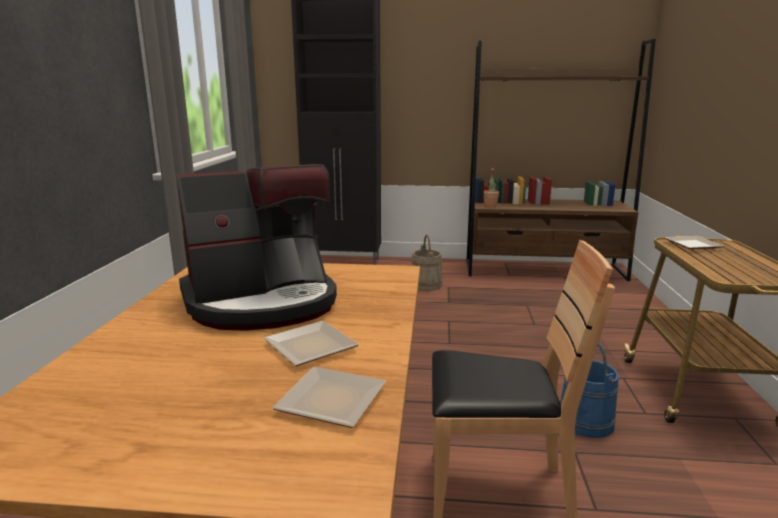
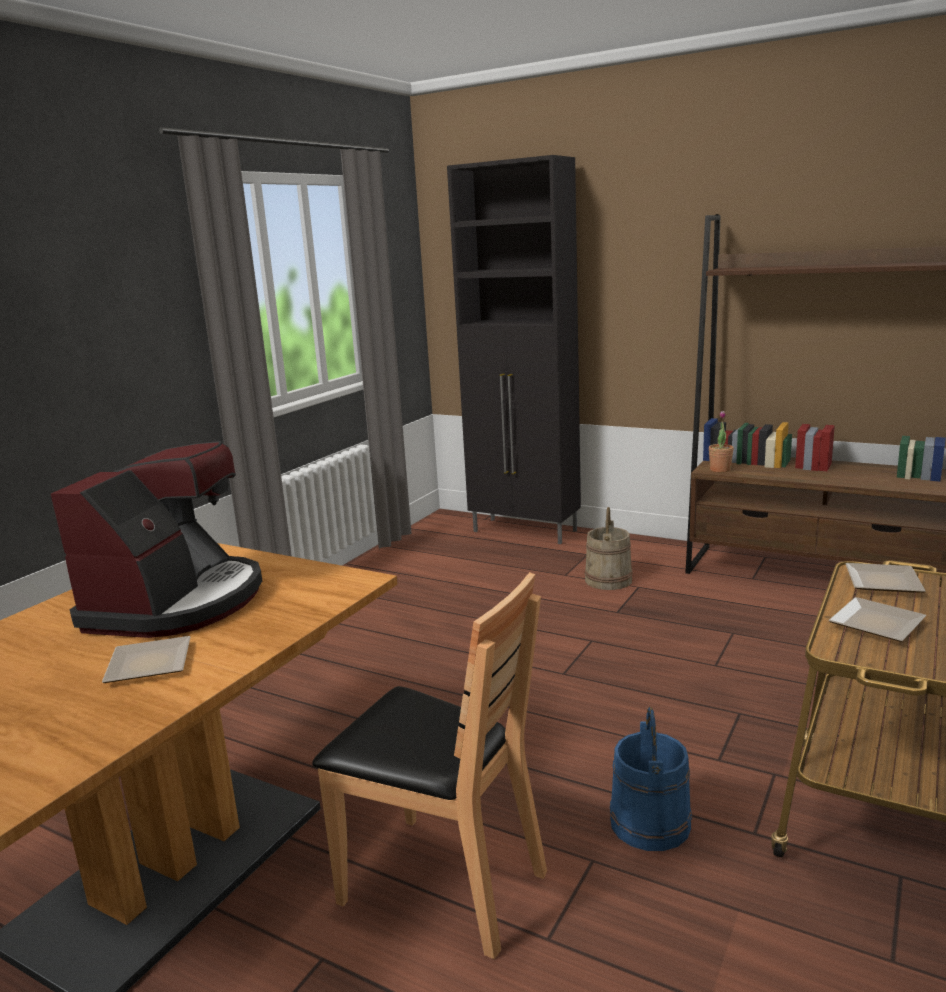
camera: 25 degrees right, 0 degrees up
coffee machine [176,164,337,331] -> coffee machine turned 75 degrees counterclockwise [51,441,262,638]
plate [272,367,386,428] -> plate moved to [828,597,926,642]

